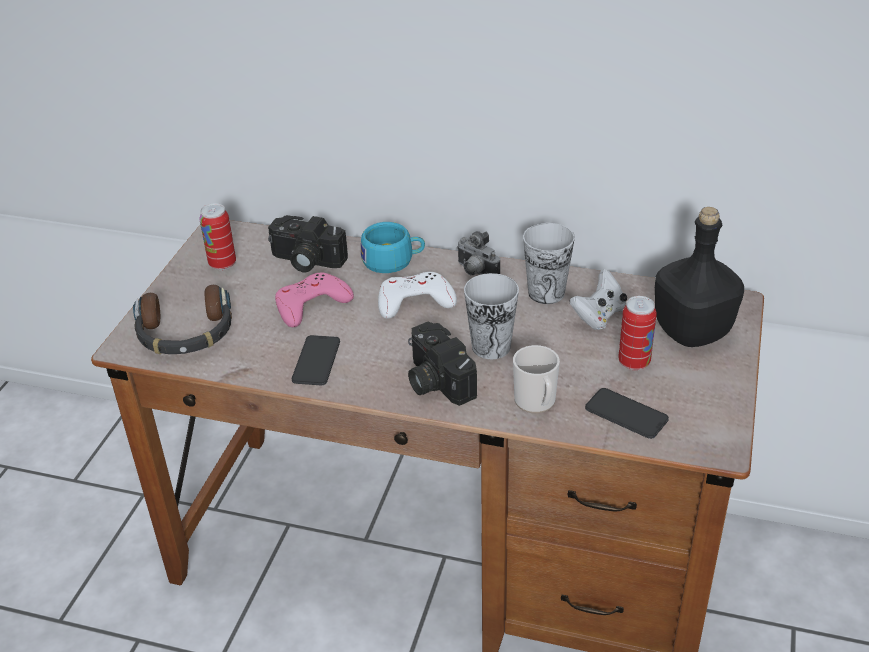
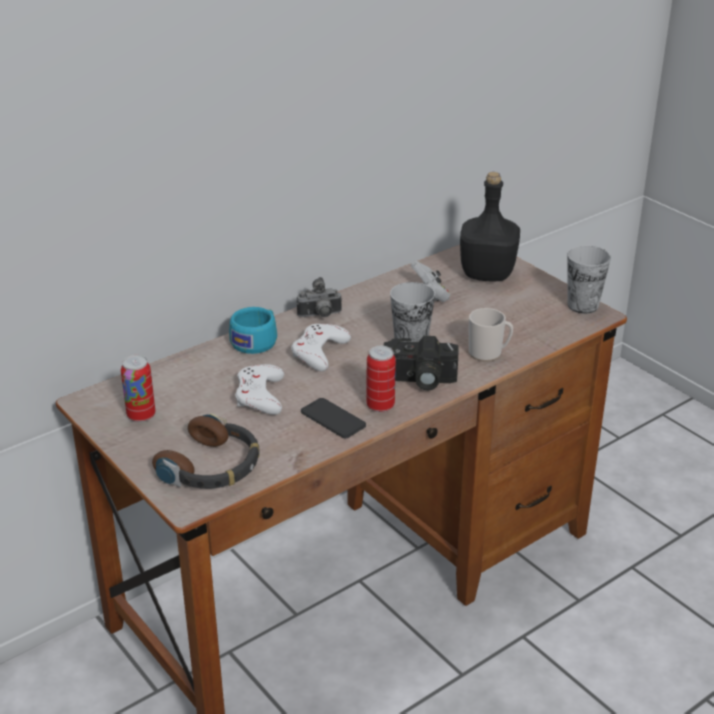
camera: 55 degrees left, 5 degrees down
camera [268,215,348,273] -> none
pink game controller [275,272,354,327] -> white game controller [235,364,284,415]
cup [523,223,575,304] -> cup moved to [567,246,611,314]
phone [585,388,669,439] -> none
can [618,296,657,370] -> can moved to [366,346,396,413]

